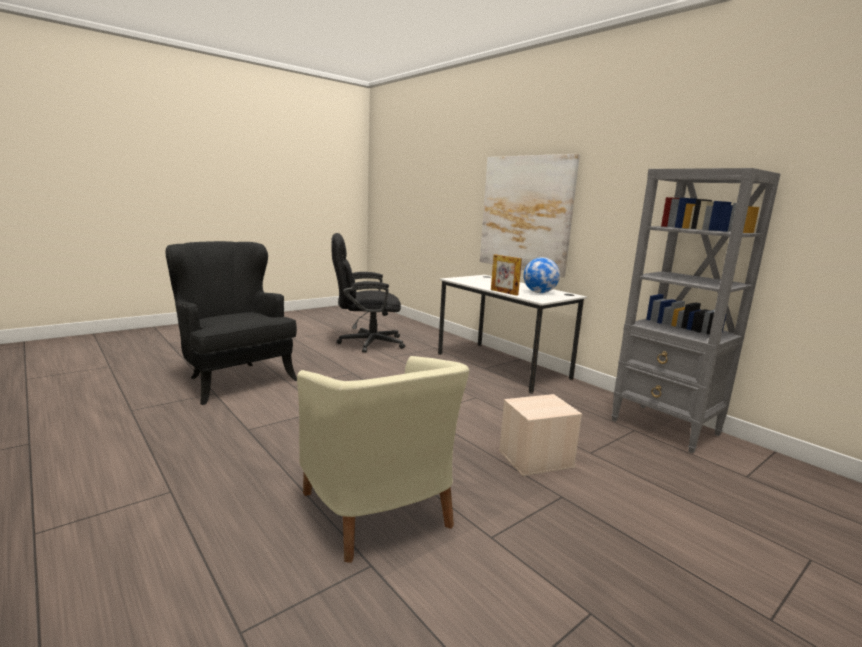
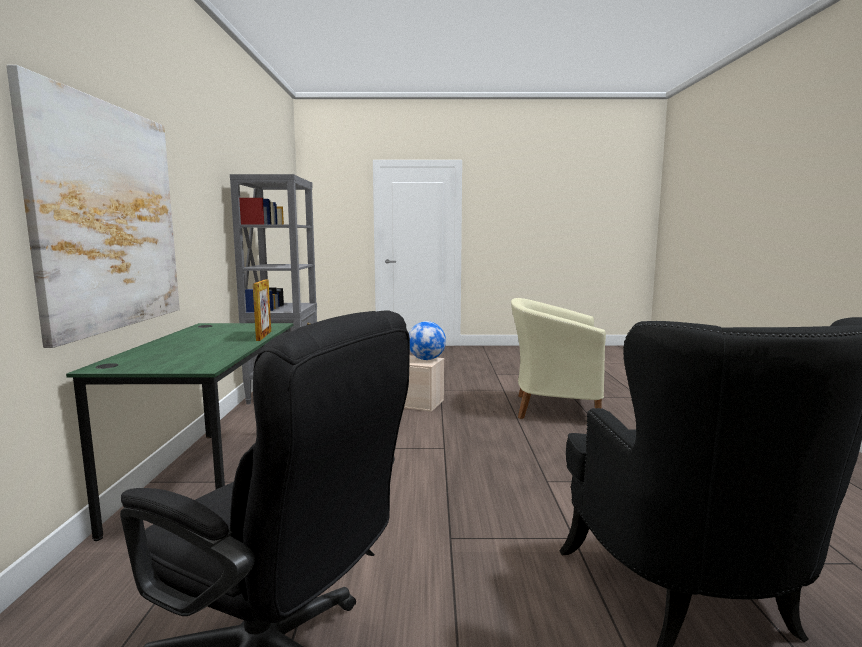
camera: 140 degrees left, 5 degrees down
beige armchair [297,356,469,563] -> beige armchair turned 90 degrees counterclockwise [511,298,606,419]
white desk [438,275,587,394] -> green desk [66,323,293,541]
globe [523,257,560,293] -> globe moved to [409,321,446,360]

